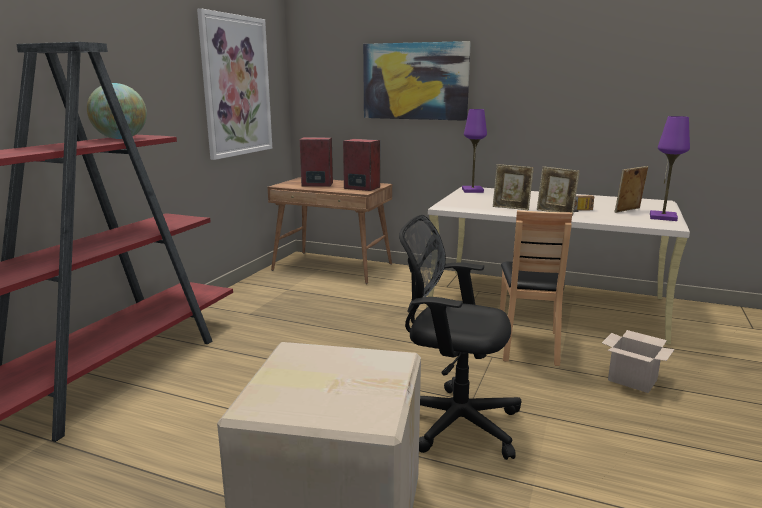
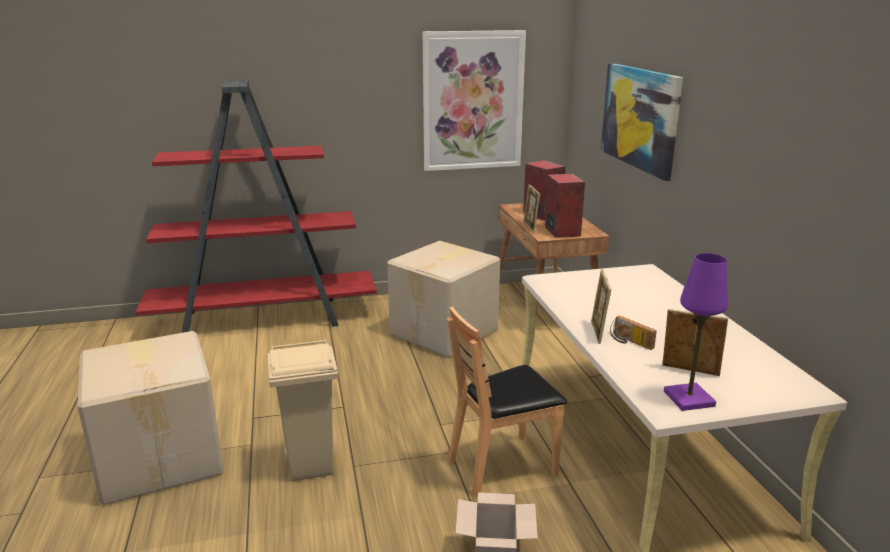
camera: 55 degrees right, 5 degrees up
globe [87,83,147,139] -> none
black office chair [399,215,521,460] -> beige trash can [268,339,338,481]
purple table lamp [462,109,487,193] -> none
picture frame [493,164,534,210] -> picture frame moved to [523,184,540,232]
none -> cardboard box [387,241,500,358]

